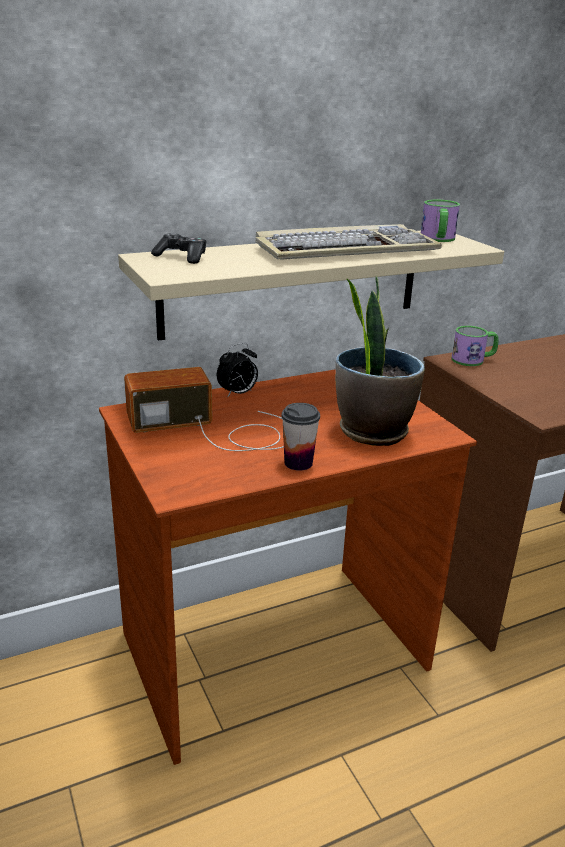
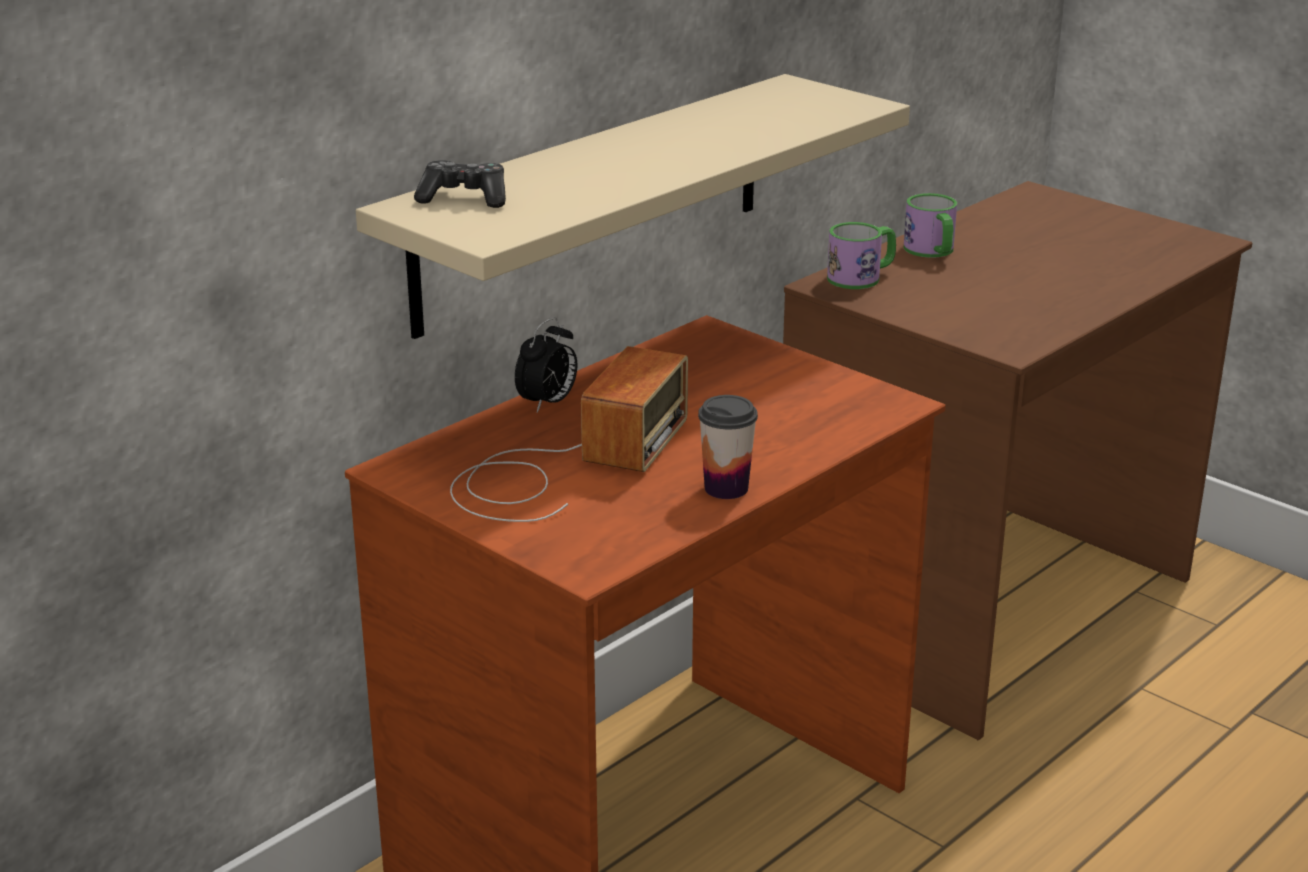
camera: 20 degrees left, 0 degrees up
radio [124,367,284,451] -> radio turned 150 degrees clockwise [450,346,688,522]
keyboard [255,224,442,260] -> none
potted plant [335,276,425,446] -> none
mug [421,200,460,242] -> mug moved to [904,193,957,258]

